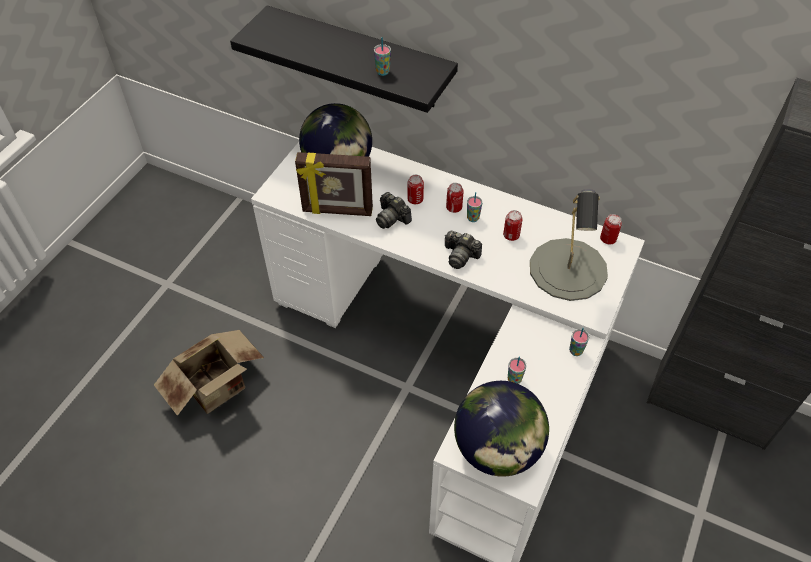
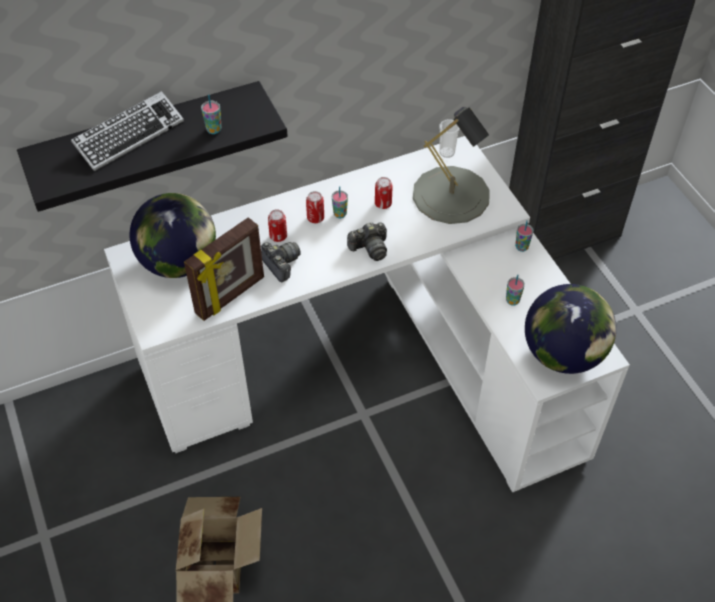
camera: 50 degrees left, 0 degrees up
camera [376,192,412,229] -> camera turned 120 degrees counterclockwise [261,242,301,282]
can [600,214,622,244] -> cup [439,119,460,158]
none -> keyboard [71,91,184,171]

